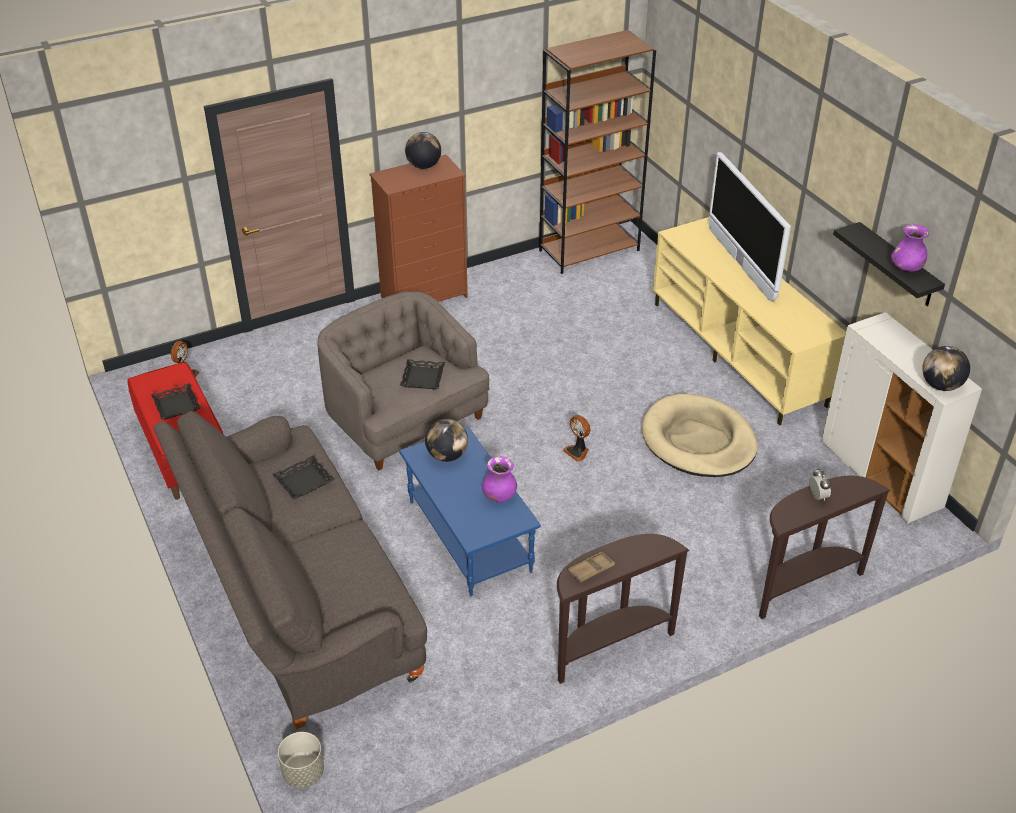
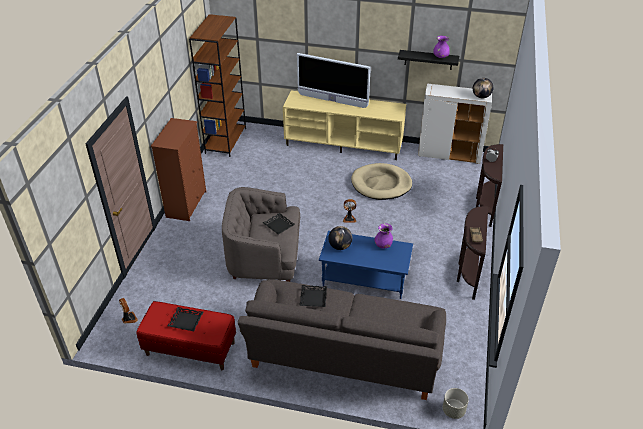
camera: 50 degrees left, 0 degrees up
globe [405,132,441,169] -> none

